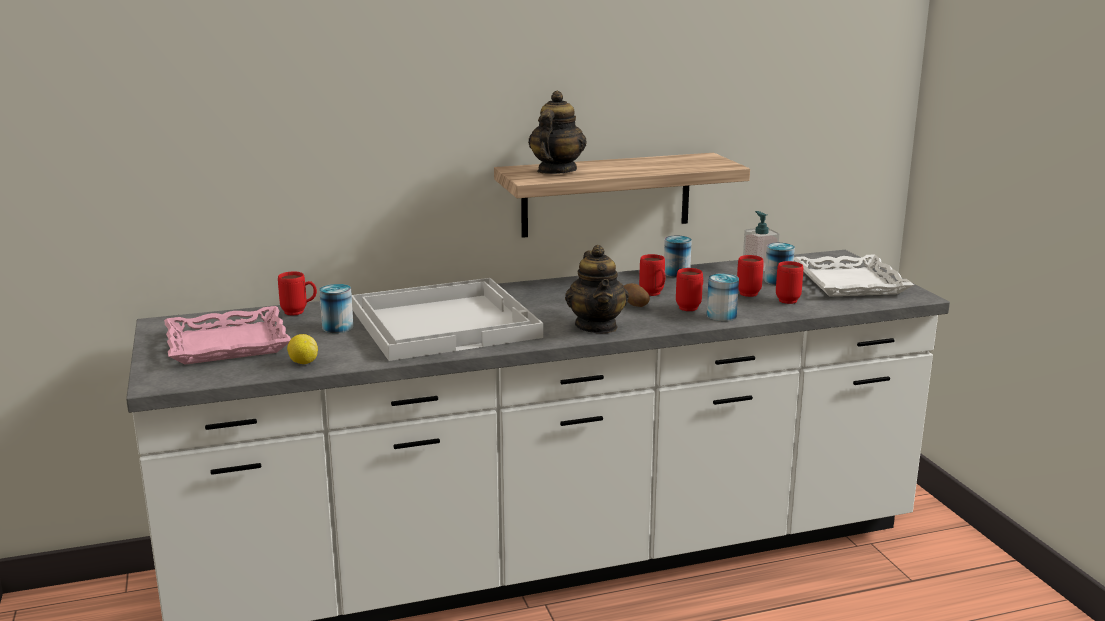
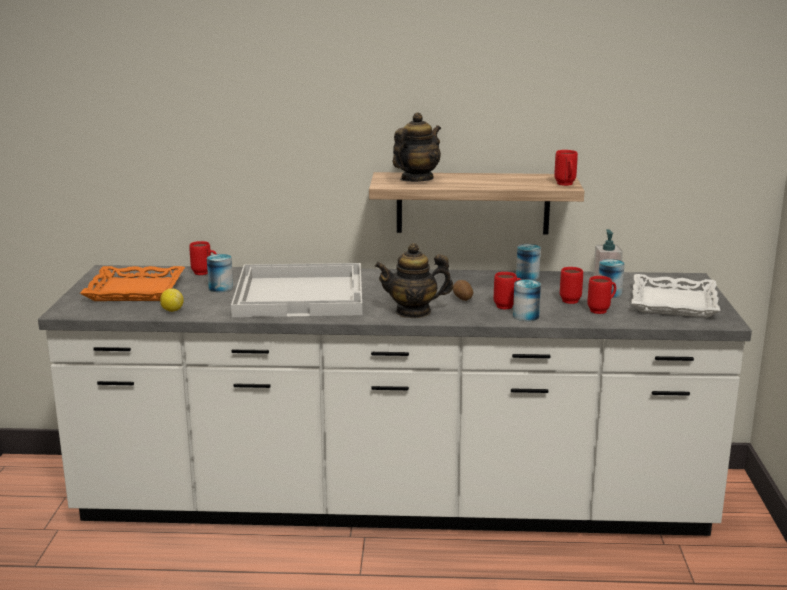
camera: 20 degrees right, 0 degrees up
pink tray [164,306,291,365] -> orange tray [80,266,185,301]
teapot [565,245,629,333] -> teapot turned 75 degrees clockwise [375,243,453,318]
red mug [639,254,666,296] -> red mug moved to [554,150,578,186]

